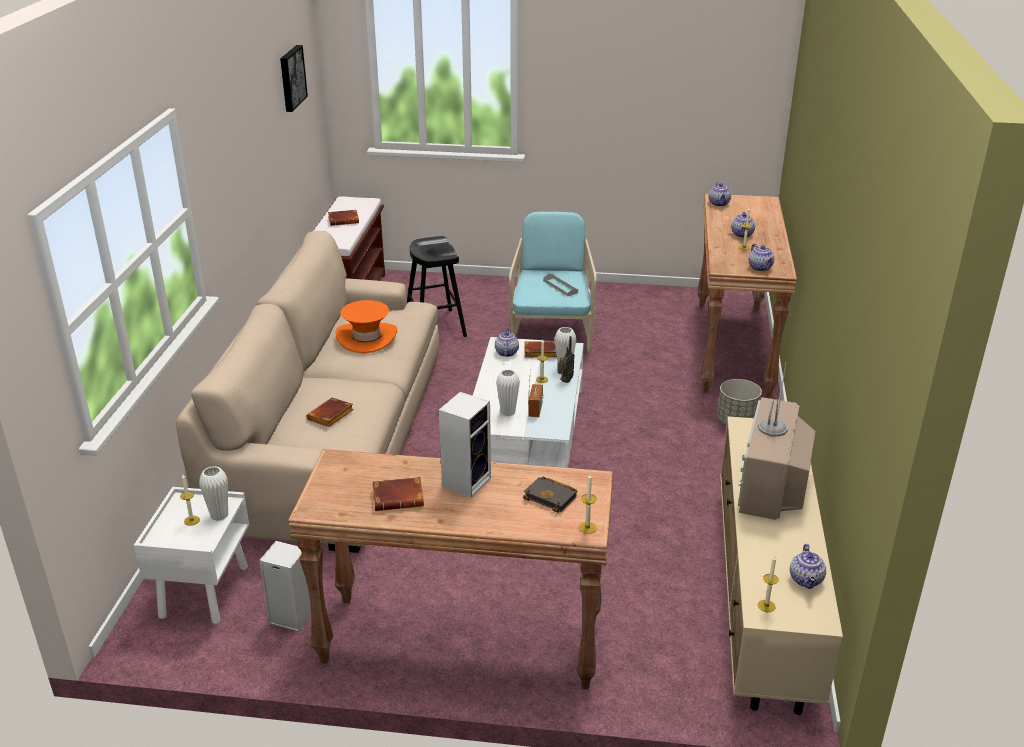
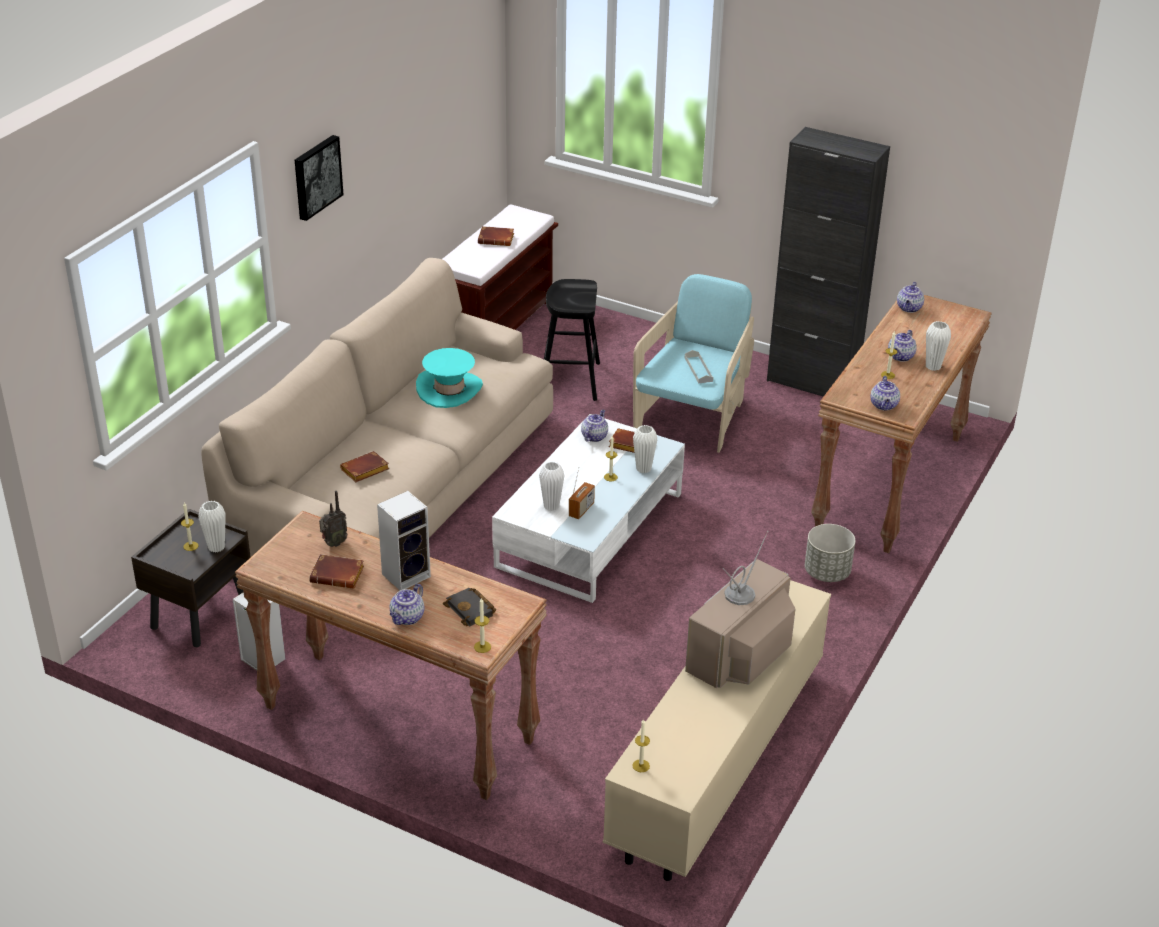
camera: 20 degrees right, 5 degrees up
white nightstand [134,487,249,624] -> brown nightstand [131,509,251,647]
picture [280,45,308,112] -> picture moved to [295,135,344,221]
orange hat [335,300,397,354] -> turquoise hat [416,348,483,408]
radio [557,336,574,383] -> radio moved to [319,491,348,547]
teapot [790,544,826,589] -> teapot moved to [390,584,425,625]
none -> black cabinet [767,127,890,397]
none -> white vase [926,321,951,371]

